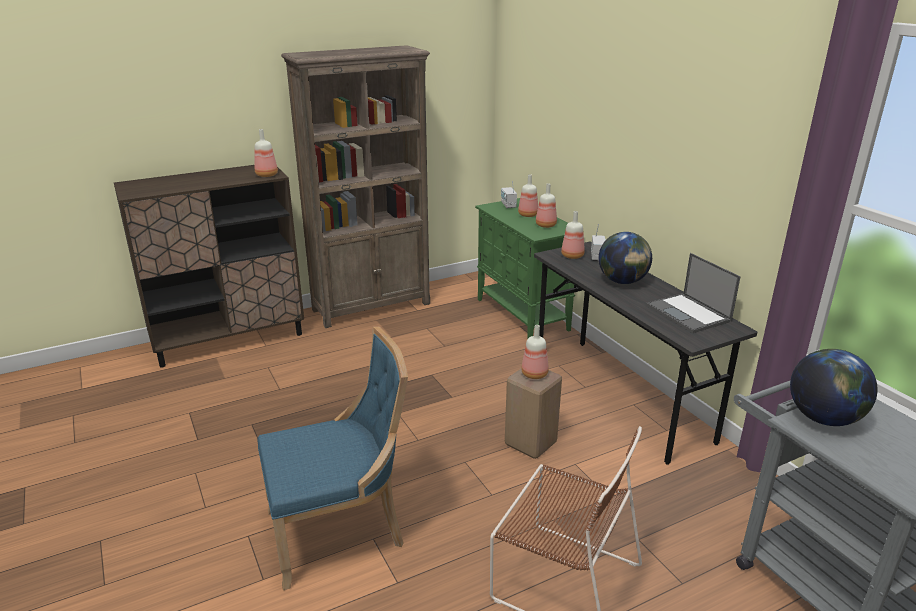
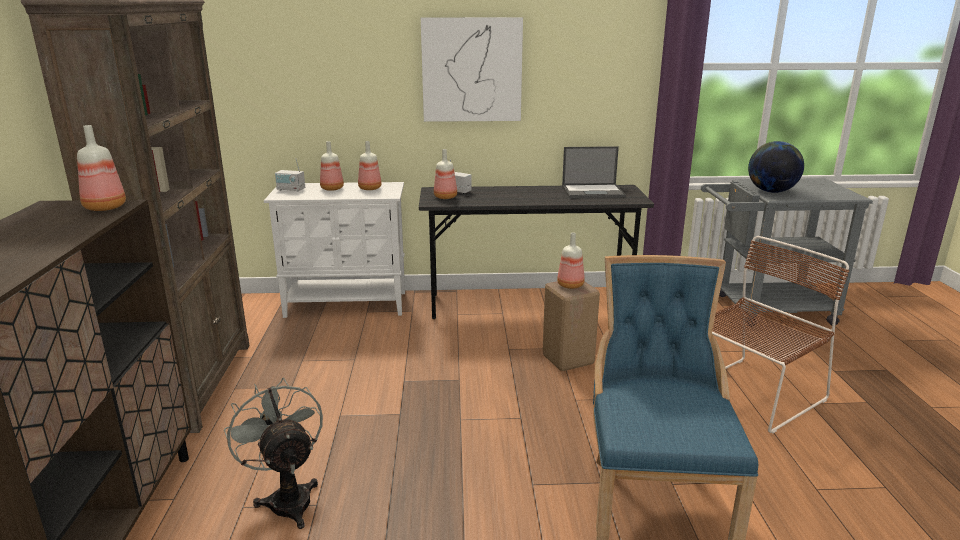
camera: 65 degrees left, 5 degrees down
green cabinet [475,198,575,338] -> white cabinet [264,182,405,318]
globe [599,232,652,284] -> none
none -> grey fan [224,377,323,529]
none -> picture [421,17,523,122]

